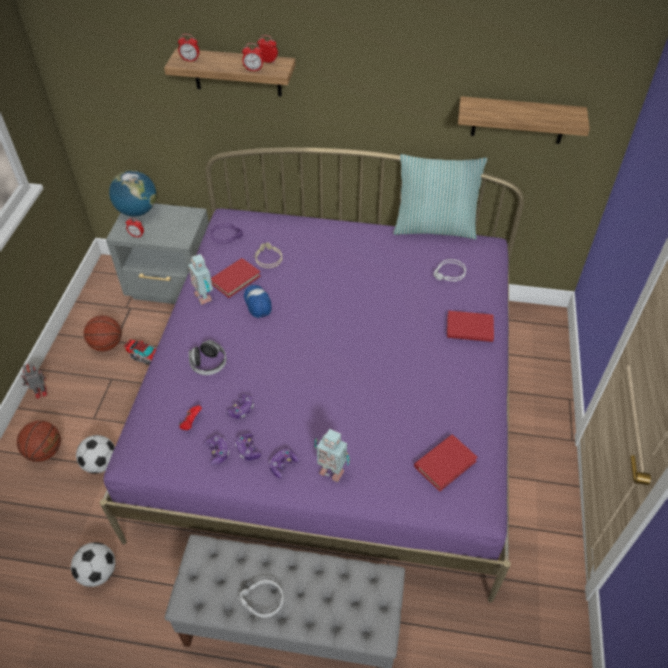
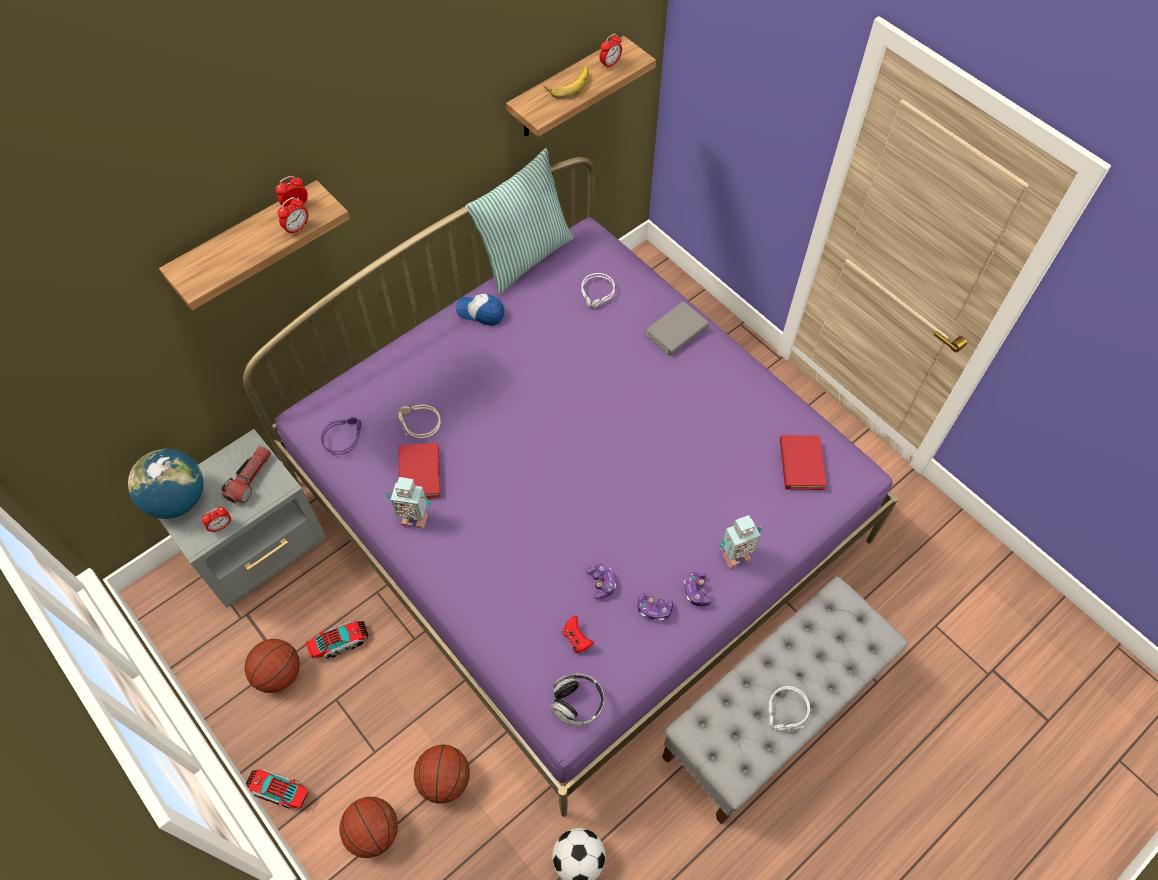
camera: 50 degrees left, 10 degrees up
toy robot [22,363,47,399] -> toy truck [246,769,309,809]
football [76,435,115,474] -> basketball [414,745,470,804]
alarm clock [178,34,199,62] -> alarm clock moved to [600,33,622,69]
headphones [189,340,226,375] -> headphones moved to [551,674,604,726]
game controller [204,435,229,465] -> none
cap [244,285,272,318] -> cap moved to [456,294,505,326]
red book [447,311,494,342] -> grey book [645,302,709,356]
none -> flashlight [221,446,271,503]
none -> banana [544,66,589,99]

